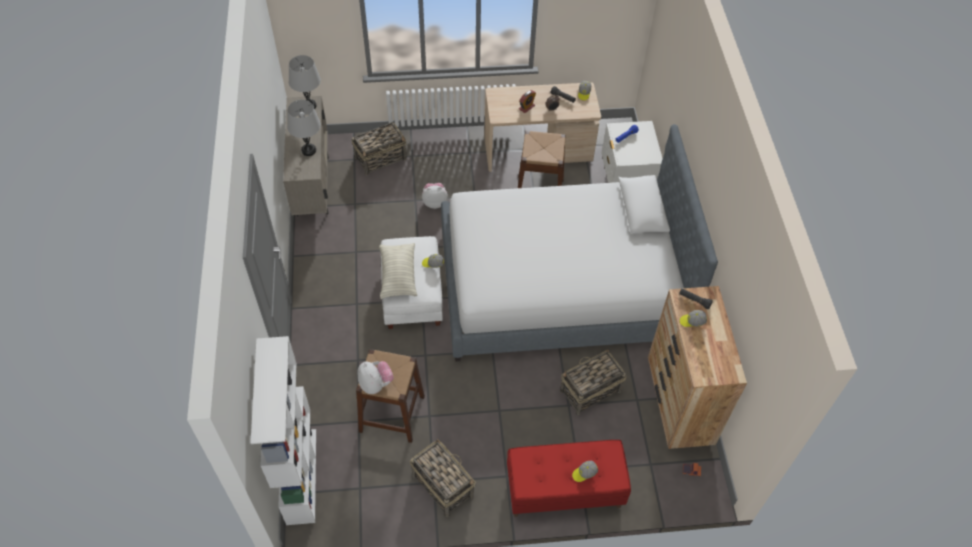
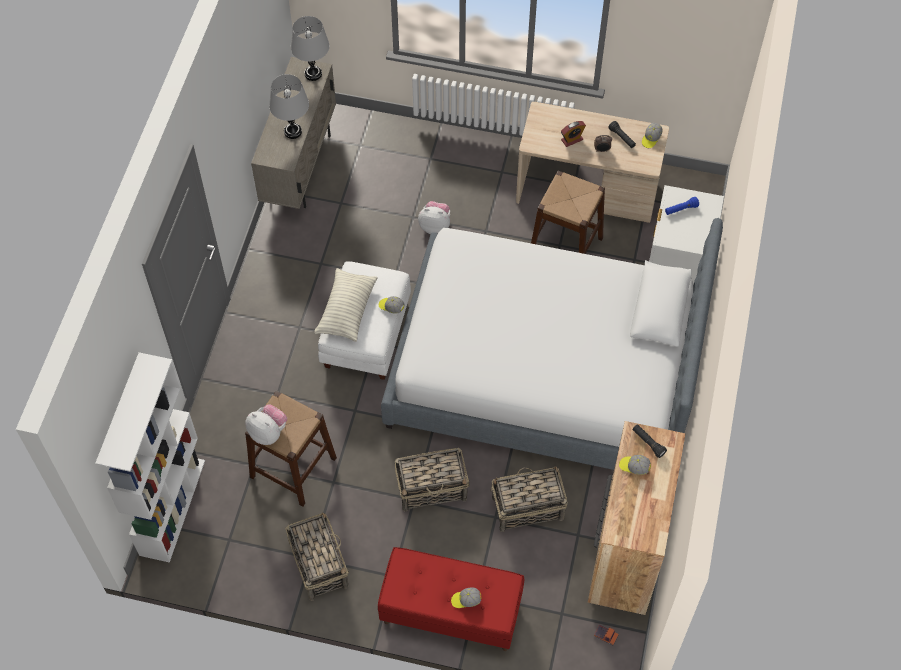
camera: 20 degrees right, 5 degrees up
basket [351,122,407,175] -> basket moved to [395,448,470,512]
plush toy [357,361,394,394] -> plush toy turned 45 degrees counterclockwise [245,405,287,445]

